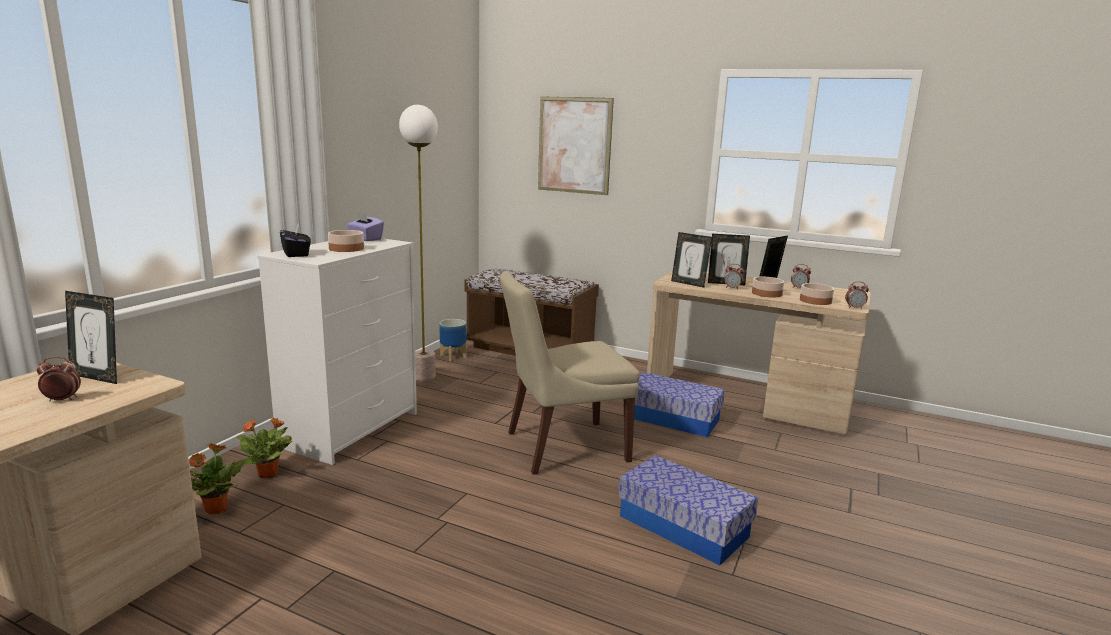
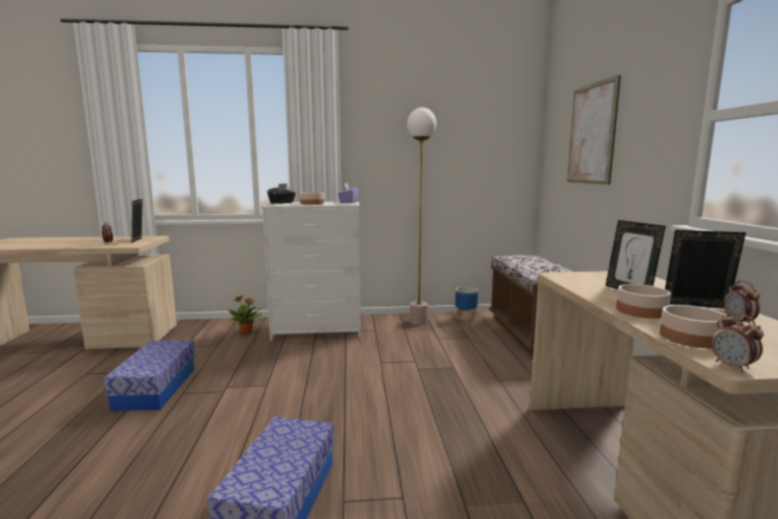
camera: 60 degrees right, 5 degrees down
potted plant [189,442,245,514] -> none
beige chair [500,272,640,475] -> none
storage box [634,372,725,437] -> storage box moved to [103,340,195,411]
picture frame [671,232,712,288] -> none
alarm clock [724,264,744,290] -> none

